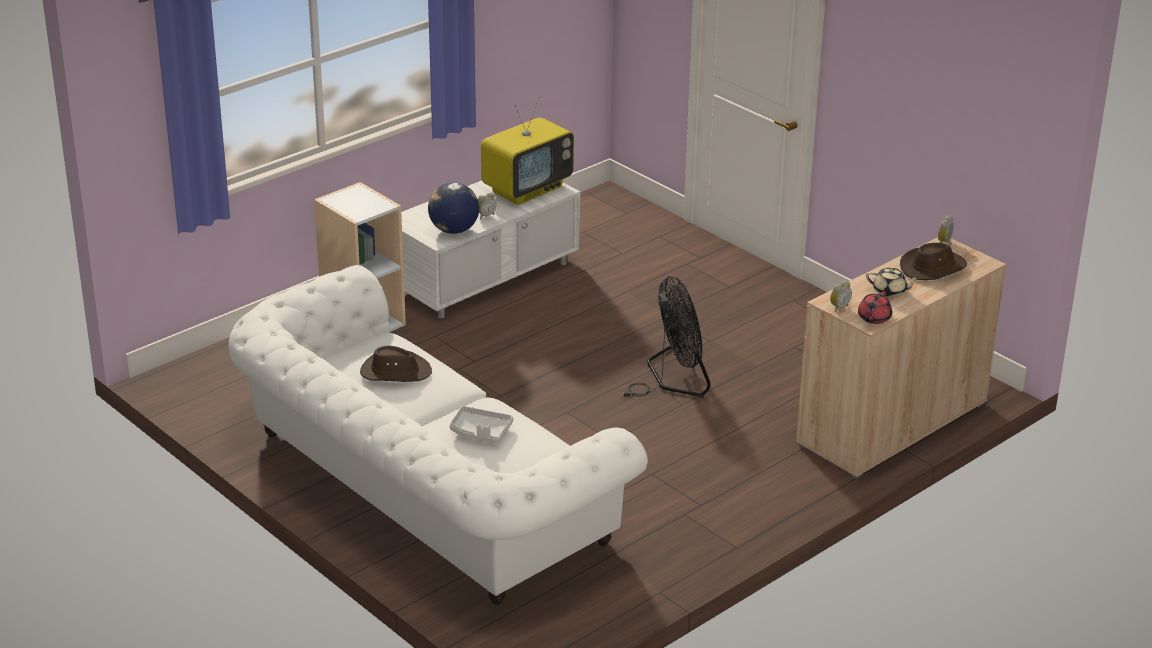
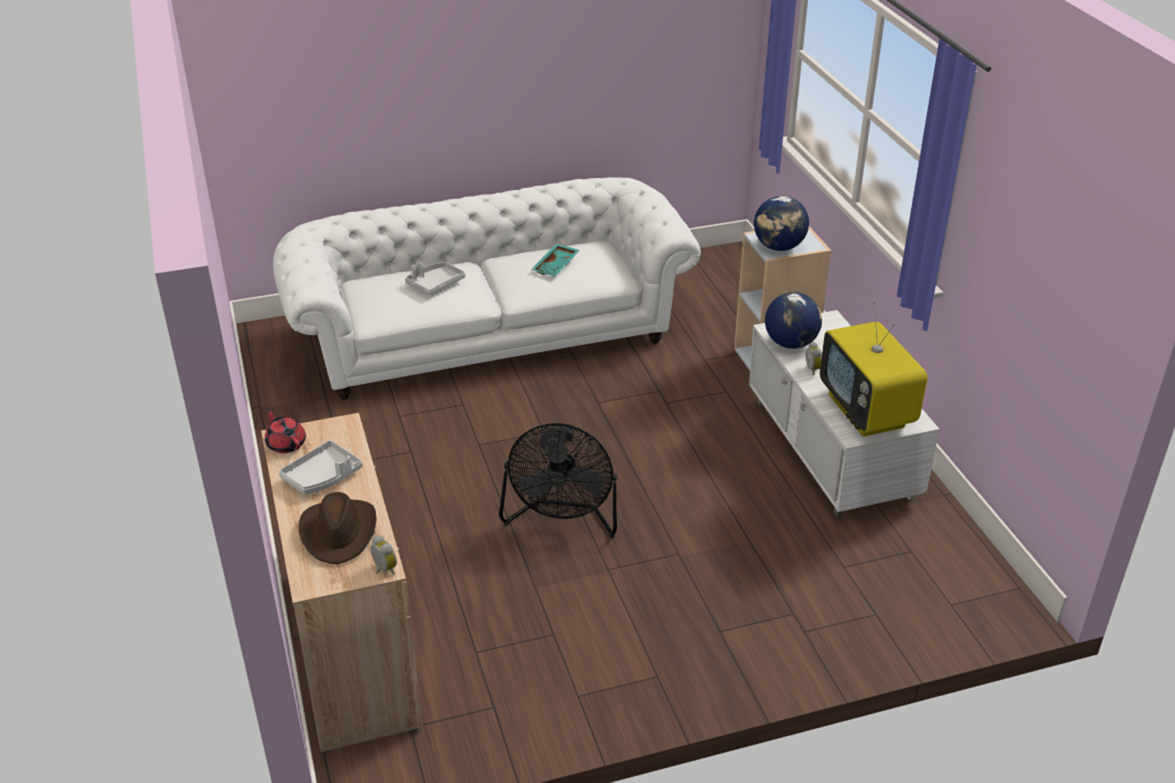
camera: 115 degrees right, 5 degrees up
brown hat [360,346,432,382] -> turquoise tray [531,244,579,276]
alarm clock [830,280,852,312] -> none
beige teapot [866,268,920,297] -> grey tray [279,440,363,494]
none -> globe [754,196,809,251]

